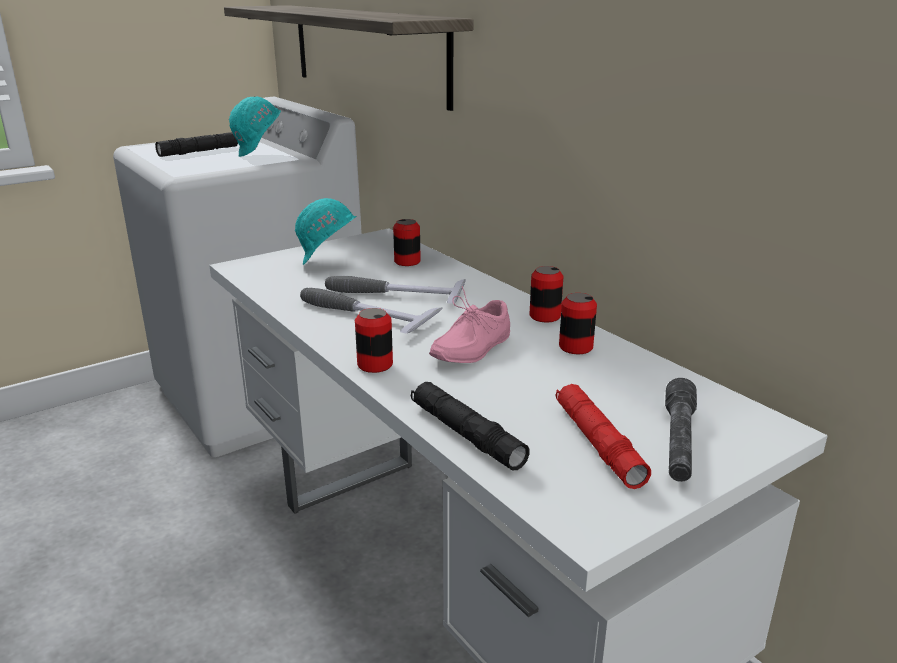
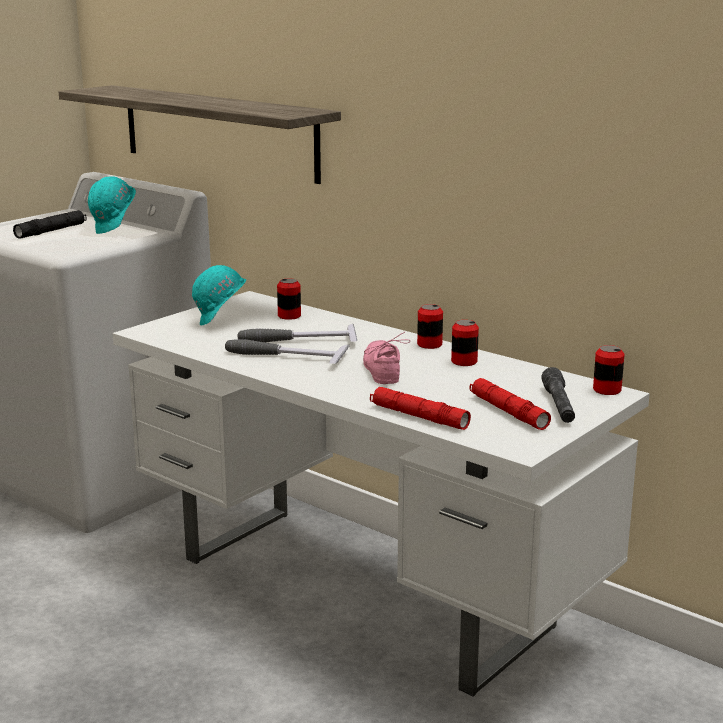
camera: 15 degrees left, 5 degrees down
can [355,308,393,373] -> can moved to [593,345,625,395]
black flashlight [411,382,530,470] -> red flashlight [370,387,471,430]
pink shoe [429,286,510,363] -> pink shoe turned 150 degrees clockwise [363,332,410,384]

